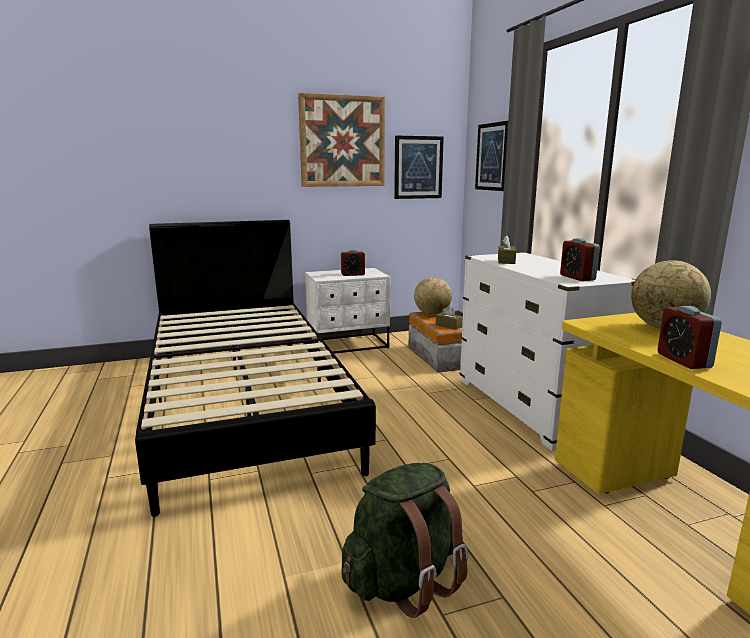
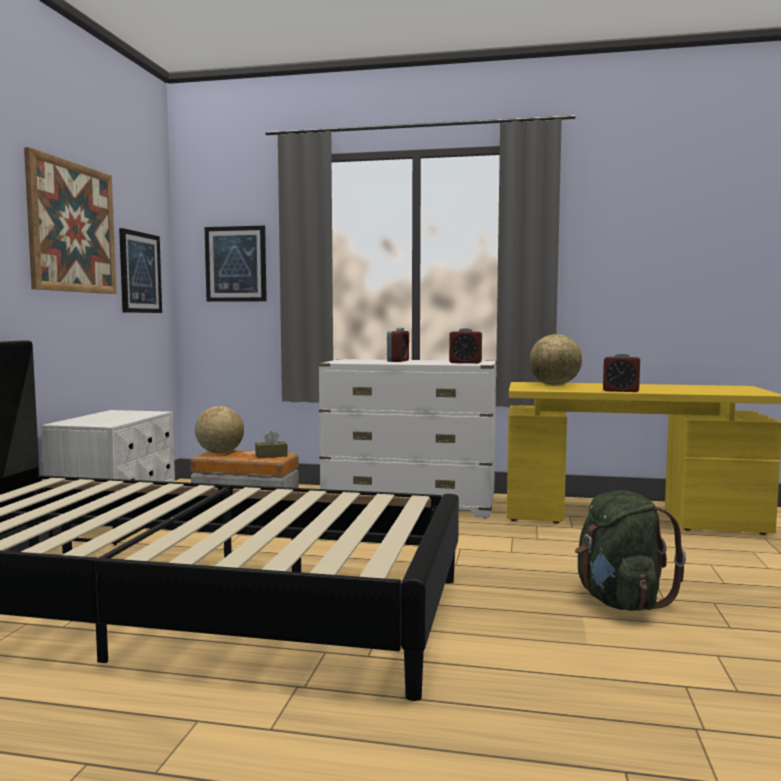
camera: 60 degrees left, 10 degrees down
alarm clock [341,249,365,276] -> alarm clock moved to [387,328,409,362]
brown tissue box [498,235,516,264] -> none

